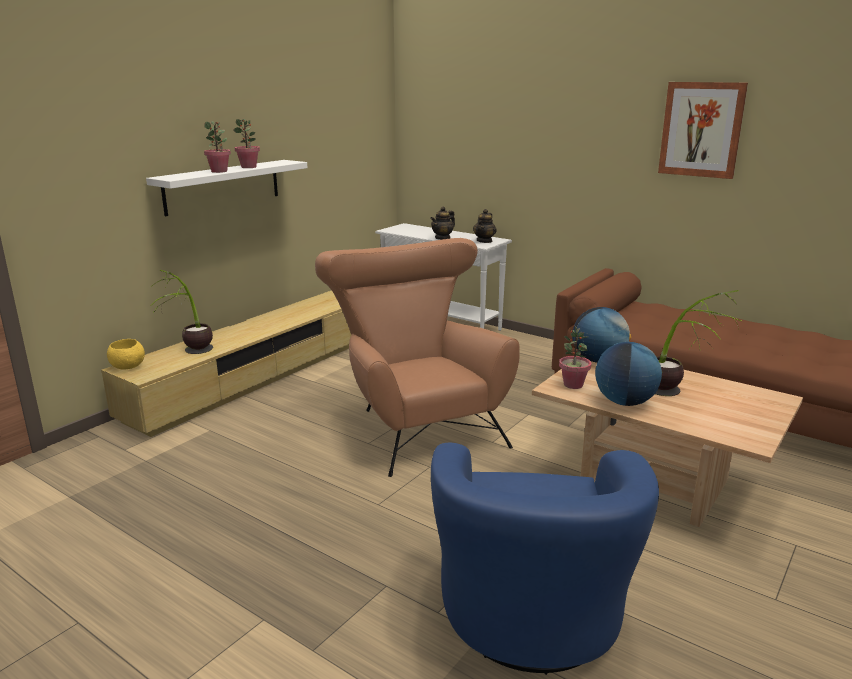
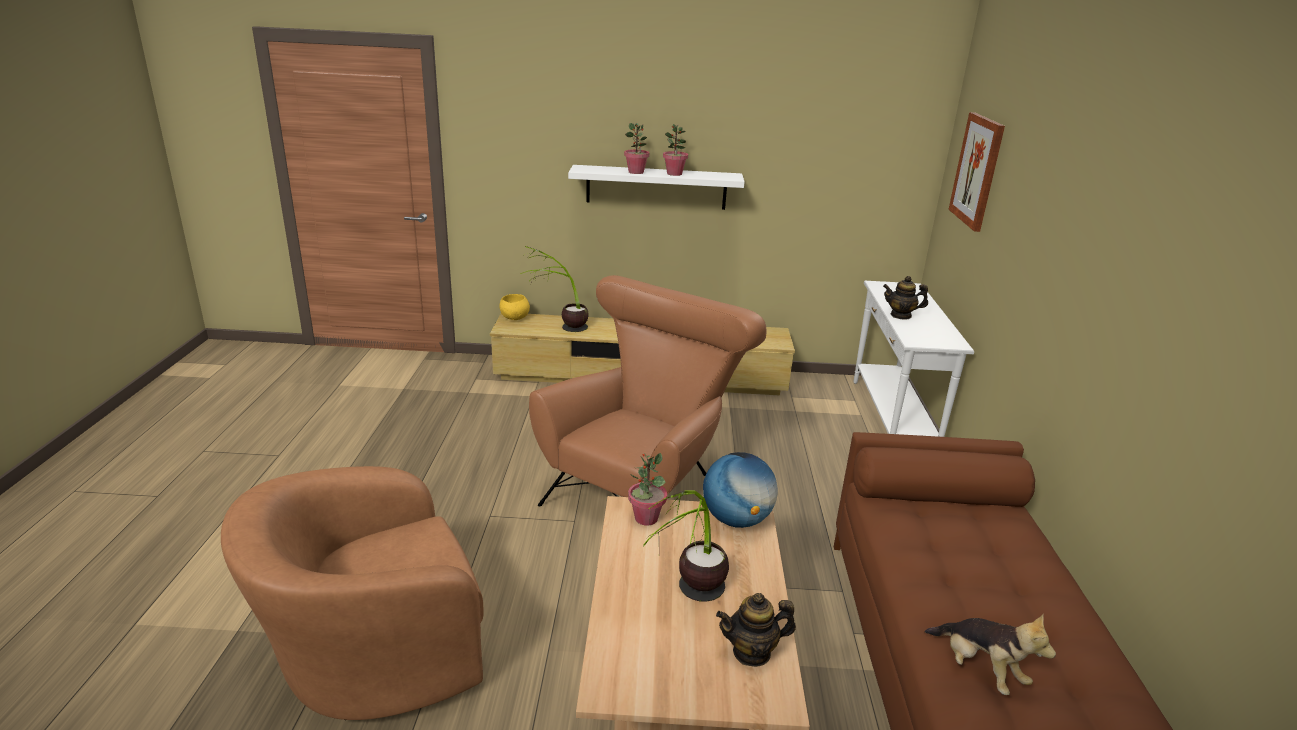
camera: 55 degrees right, 5 degrees up
blue armchair [431,443,659,675] -> brown armchair [221,466,484,720]
teapot [473,209,497,243] -> teapot moved to [716,593,796,667]
globe [595,342,662,406] -> none
picture [658,82,748,179] -> picture moved to [948,112,1005,232]
none -> plush toy [924,614,1056,695]

